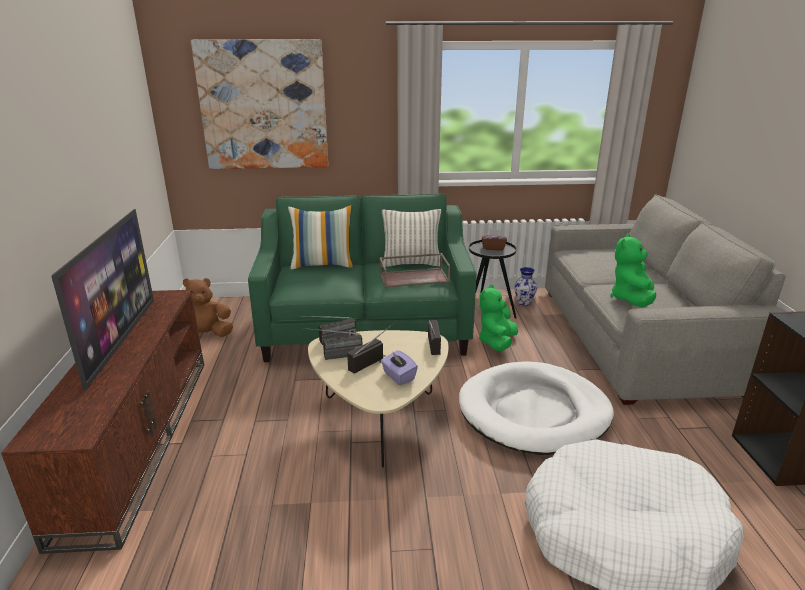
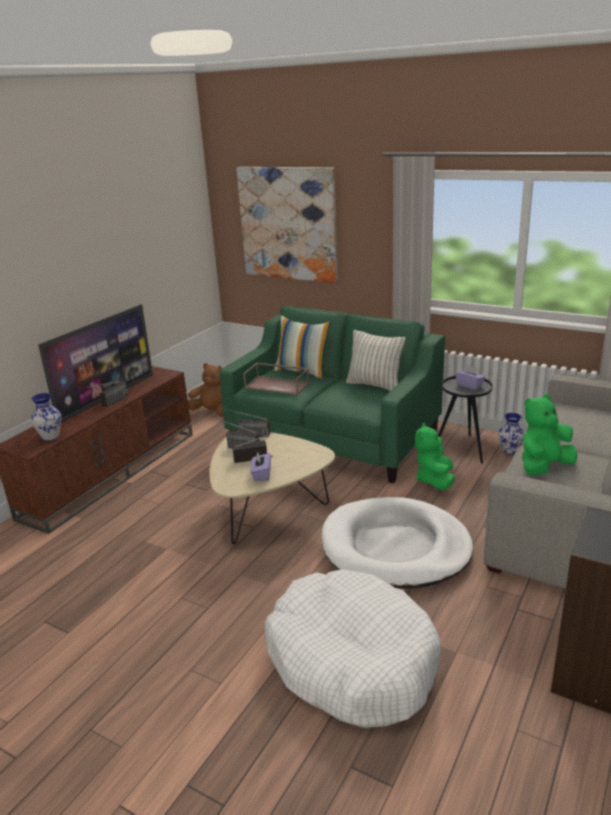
camera: 35 degrees right, 0 degrees up
brown tray [379,253,450,288] -> brown tray moved to [243,363,310,395]
radio [428,320,441,355] -> radio moved to [85,381,128,407]
green plush toy [479,284,518,351] -> green plush toy turned 45 degrees counterclockwise [415,423,455,490]
brown tissue box [482,229,507,251] -> purple tissue box [455,366,485,390]
none -> vase [31,393,61,441]

